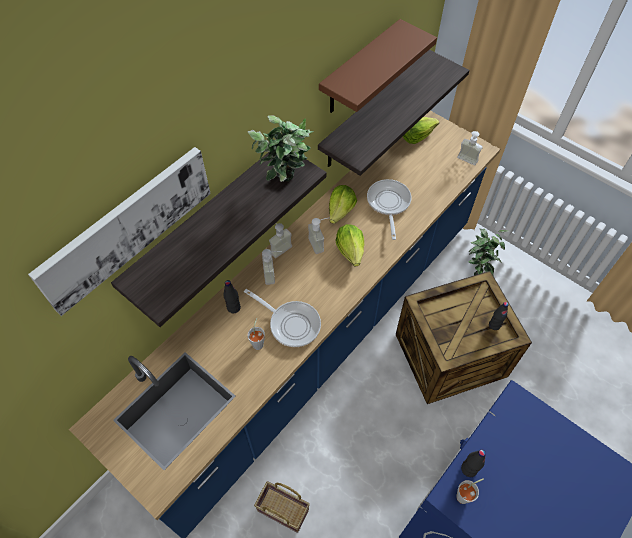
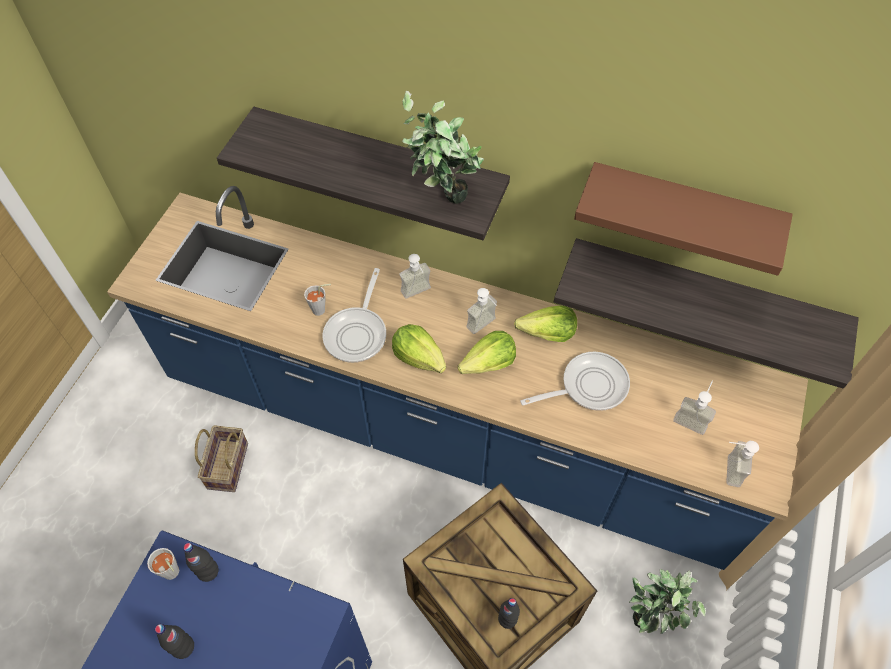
camera: 70 degrees right, 0 degrees up
picture [28,147,211,316] -> none
black bottle [223,280,241,313] -> black bottle moved to [155,624,194,659]
soap dispenser [269,223,292,258] -> soap dispenser moved to [673,381,716,435]
lettuce [403,117,439,144] -> lettuce moved to [392,324,446,373]

